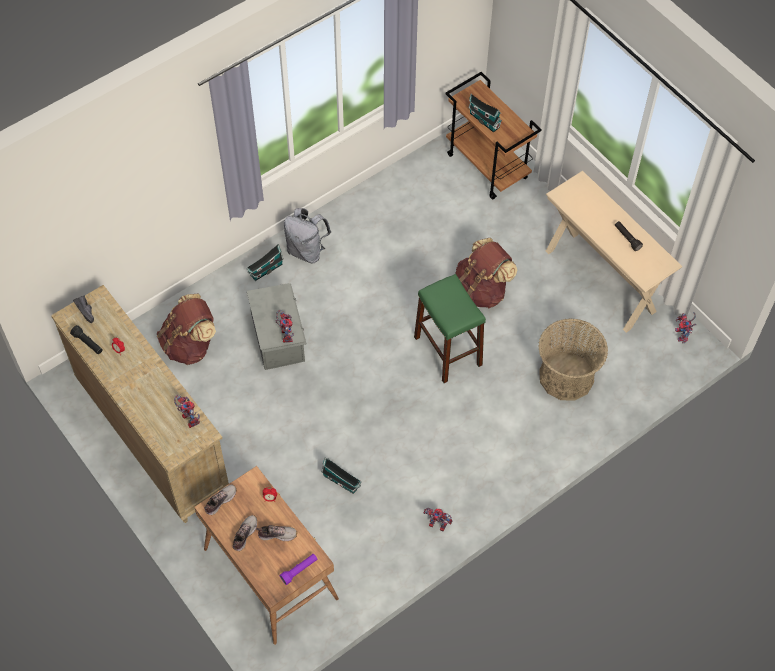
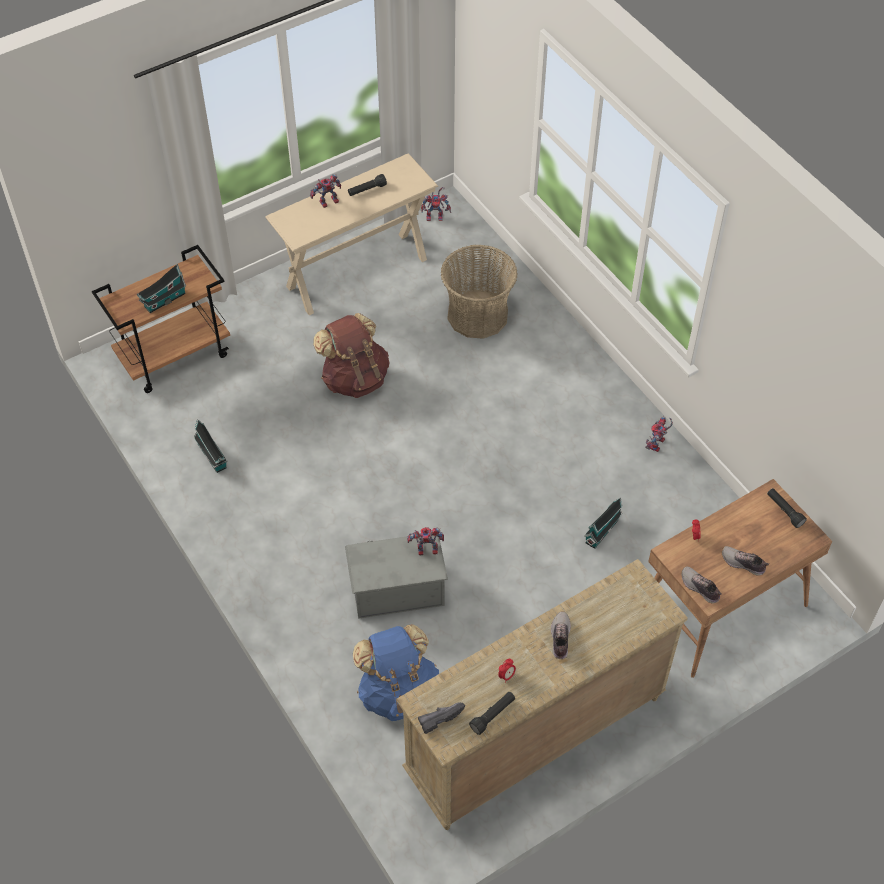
camera: 85 degrees left, 5 degrees down
brown backpack [157,294,216,365] -> blue backpack [353,624,439,721]
toy robot [174,395,200,428] -> toy robot moved to [310,174,341,208]
toy house [246,244,284,281] -> toy house moved to [194,419,228,473]
shoe [256,525,297,541] -> shoe moved to [551,611,571,659]
purple flashlight [280,554,317,585] -> black flashlight [767,488,807,528]
grey backpack [284,208,331,263] -> none
green stool [414,274,486,383] -> none

